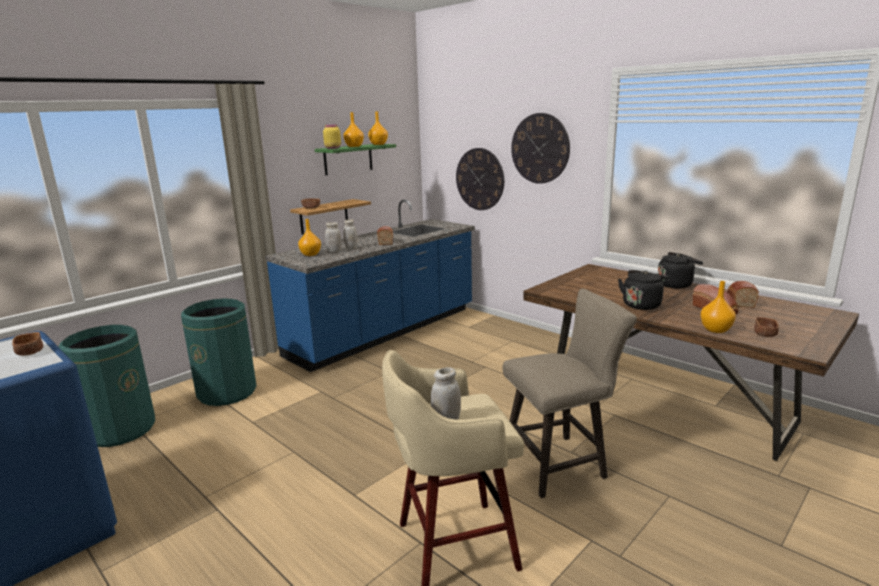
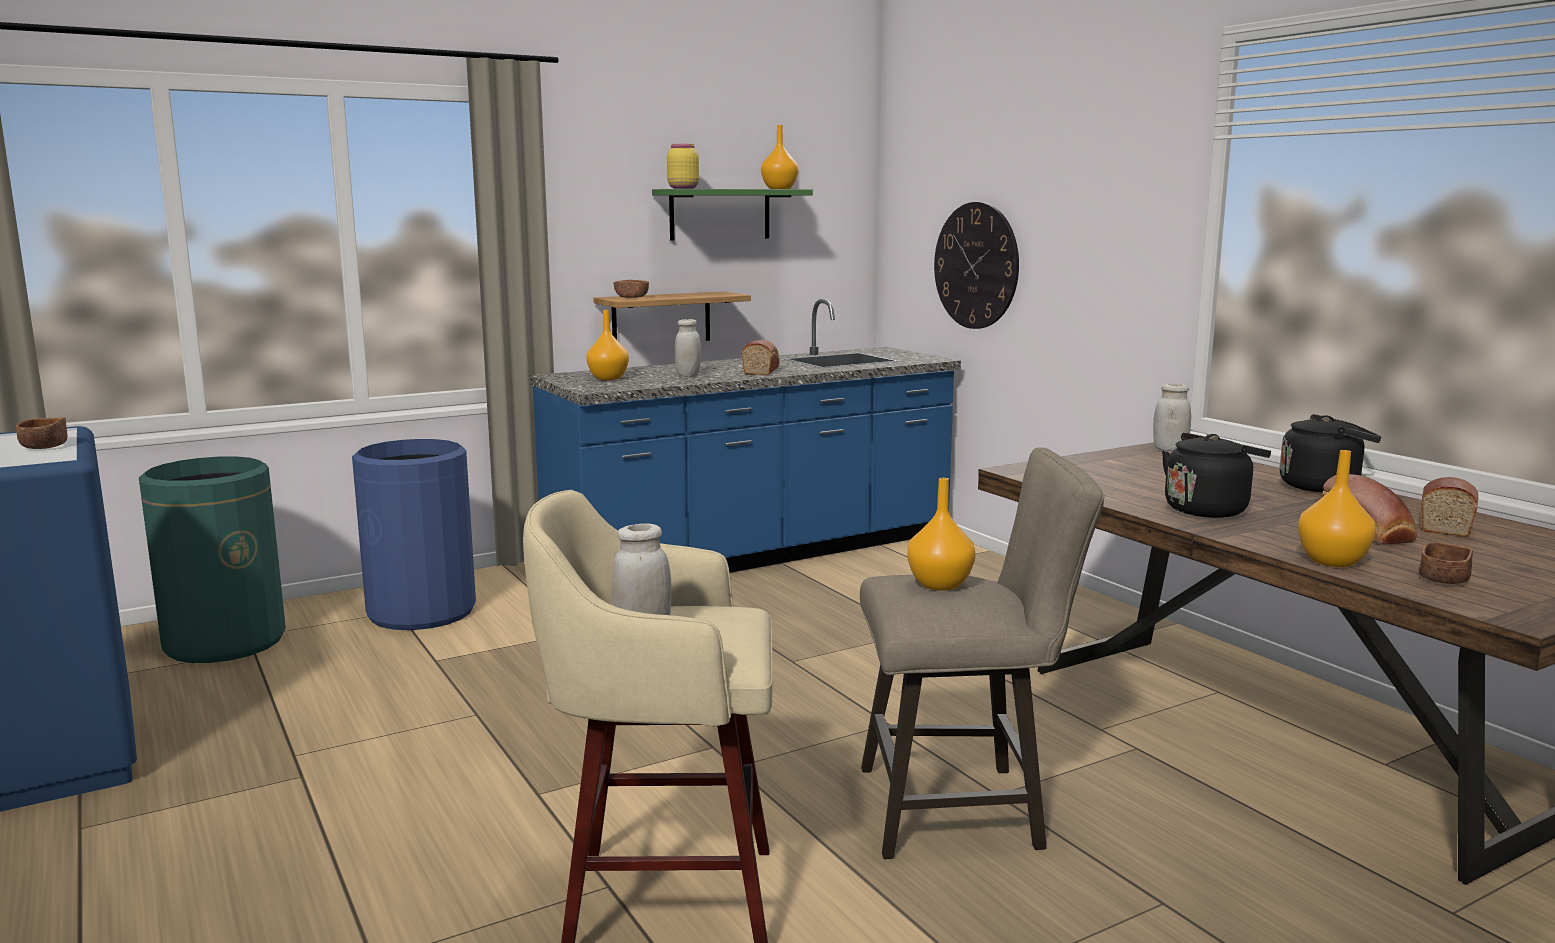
camera: 15 degrees right, 5 degrees down
green trash can [181,299,257,406] -> blue trash can [352,439,476,630]
white jar [325,222,342,253] -> white jar moved to [1153,384,1191,451]
orange vase [344,112,364,147] -> orange vase moved to [907,478,976,591]
wall clock [511,113,570,184] -> none

